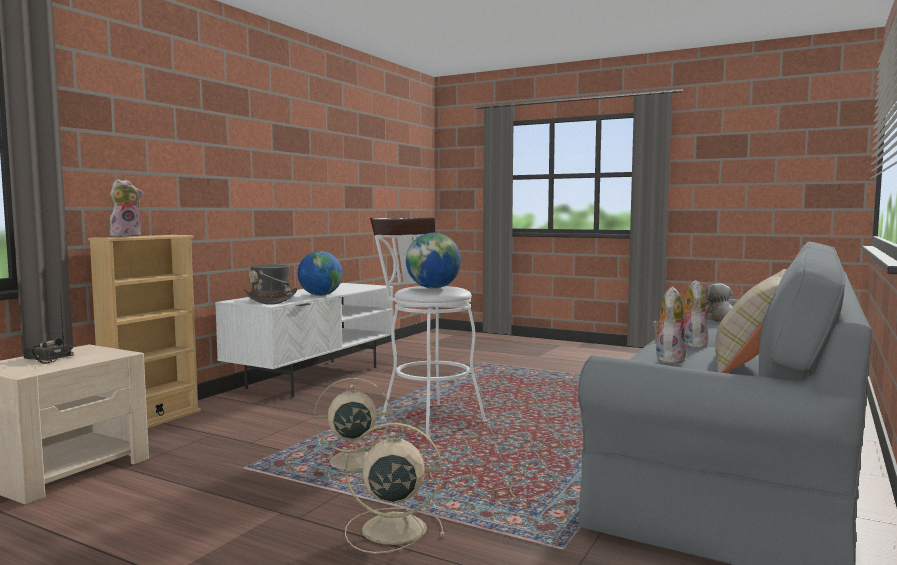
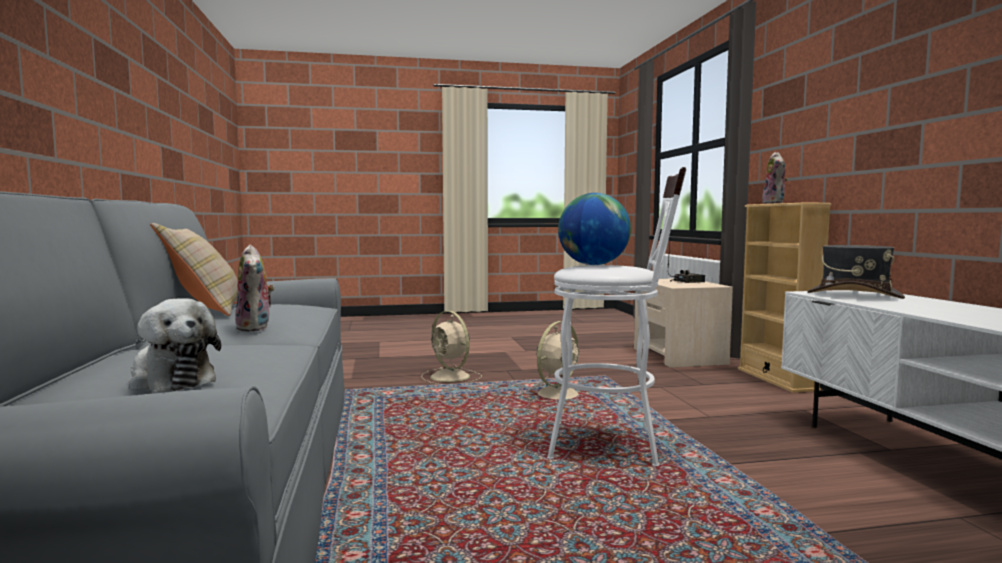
camera: 140 degrees right, 0 degrees up
globe [298,251,343,296] -> none
beige fan [345,423,445,554] -> beige fan turned 90 degrees clockwise [421,311,482,384]
plush toy [652,287,686,363] -> none

